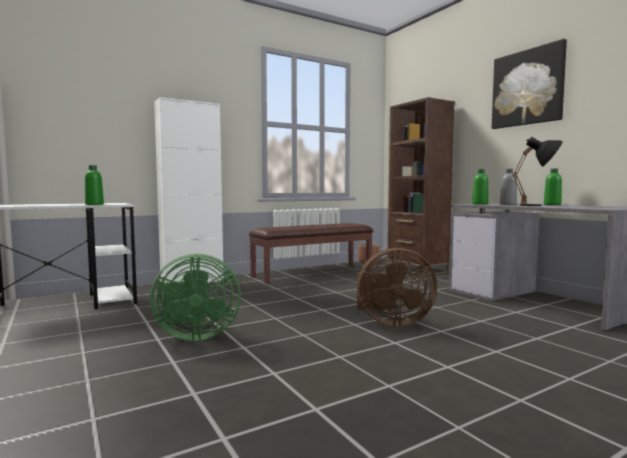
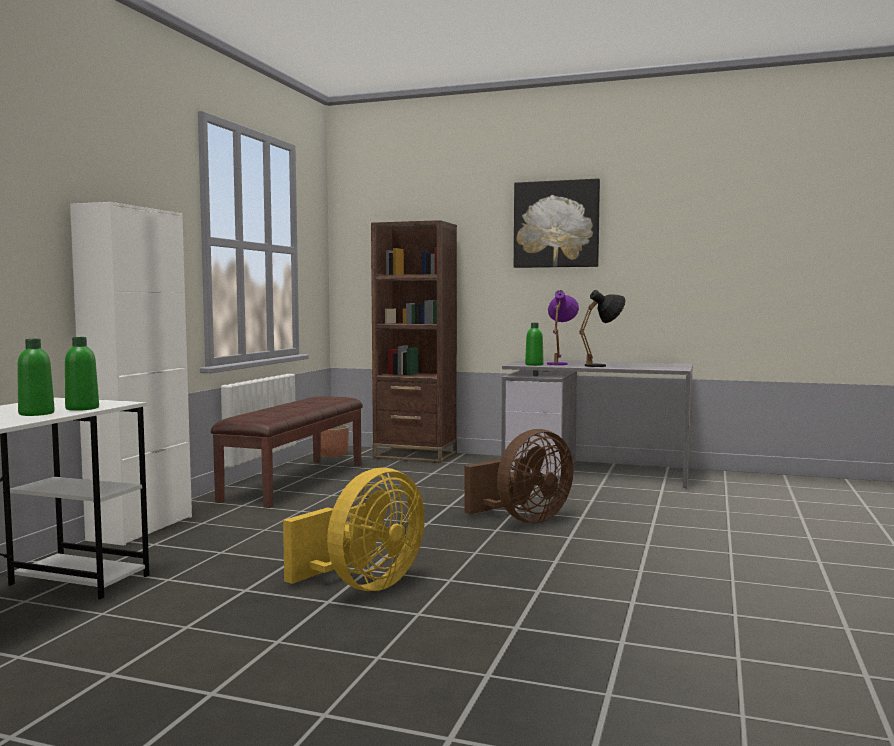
camera: 40 degrees left, 0 degrees up
green fan [150,254,241,341] -> yellow fan [283,468,425,591]
grey bottle [500,169,517,205] -> purple table lamp [547,290,579,365]
green bottle [544,168,562,205] -> green bottle moved to [17,339,55,416]

